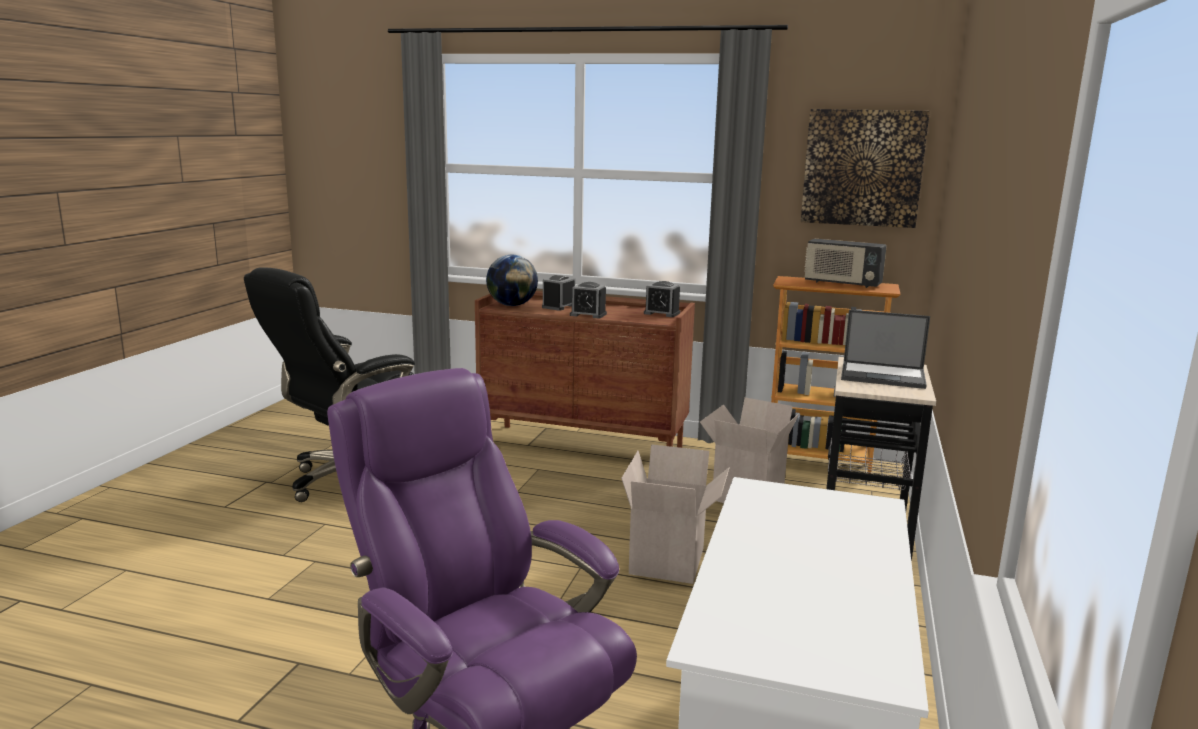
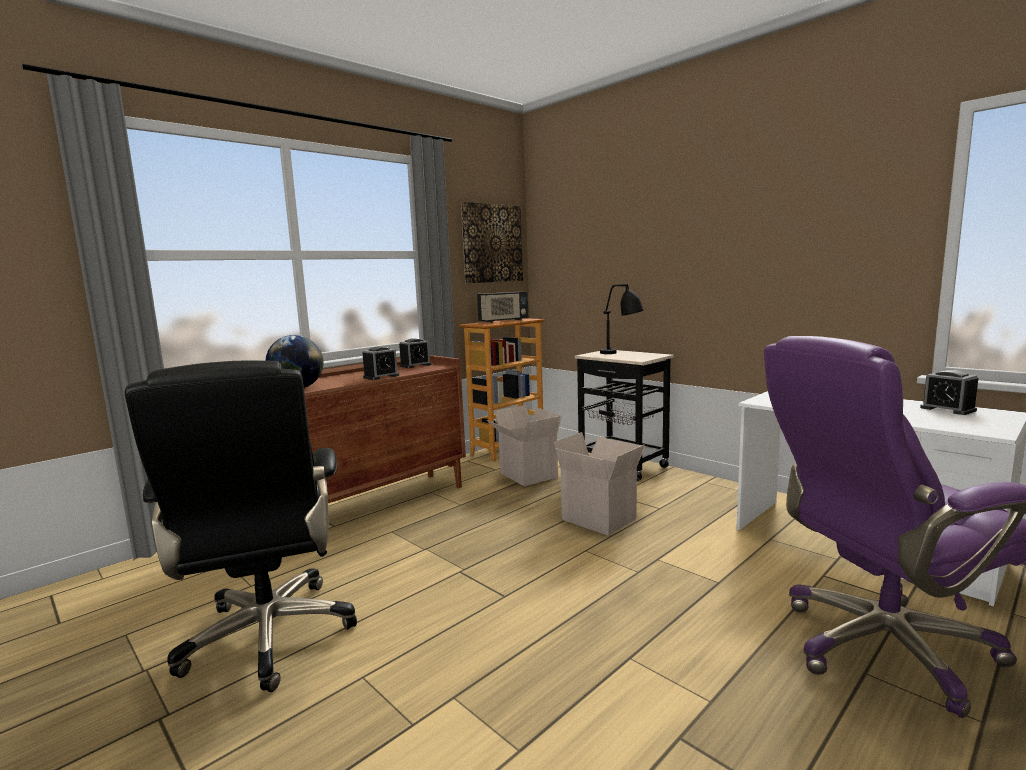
camera: 60 degrees left, 5 degrees down
alarm clock [542,275,575,311] -> alarm clock moved to [920,370,978,415]
laptop [841,310,930,389] -> black table lamp [600,284,644,354]

